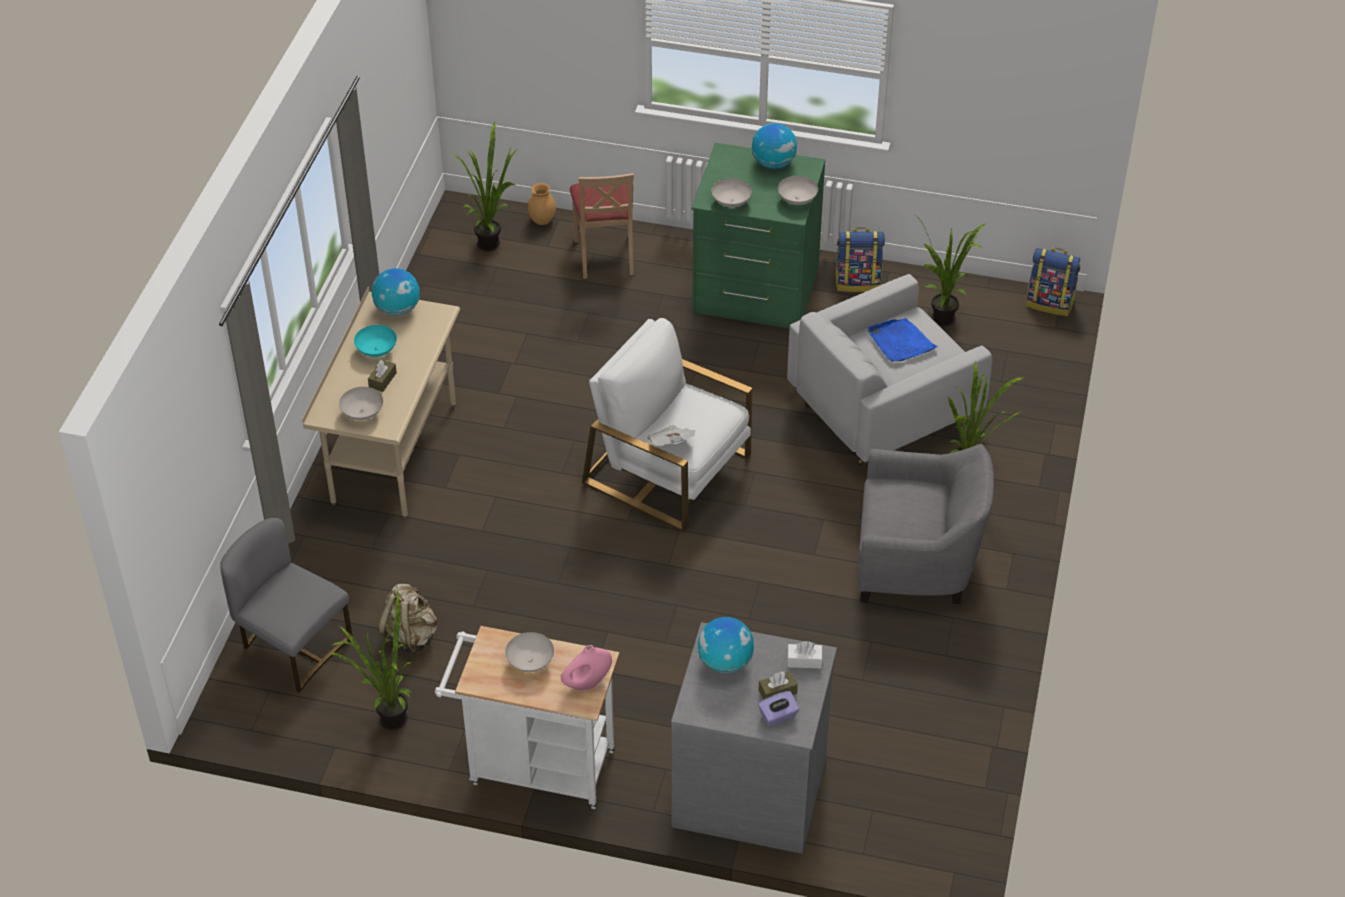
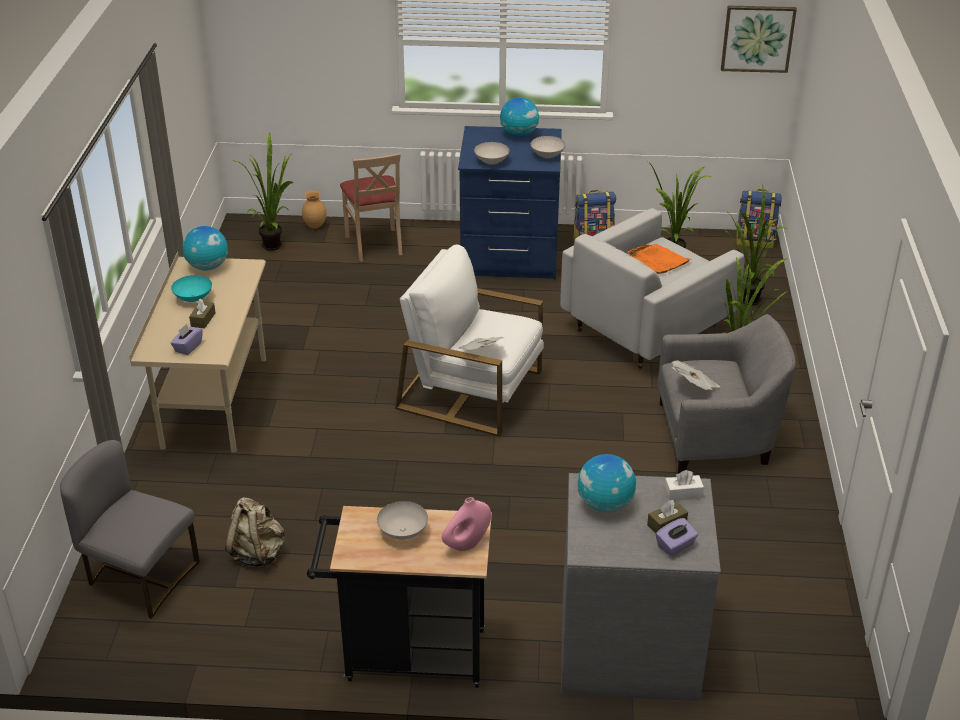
camera: 10 degrees left, 10 degrees down
potted plant [329,590,412,730] -> potted plant moved to [724,184,787,306]
white bowl [339,387,383,420] -> purple tissue box [170,324,203,355]
white cart [435,626,619,809] -> black cart [307,506,492,688]
green dresser [691,143,825,328] -> blue dresser [458,126,562,280]
blue tray [868,318,937,362] -> orange tray [627,244,692,274]
none -> newspaper [672,360,720,390]
none -> picture [721,6,797,73]

